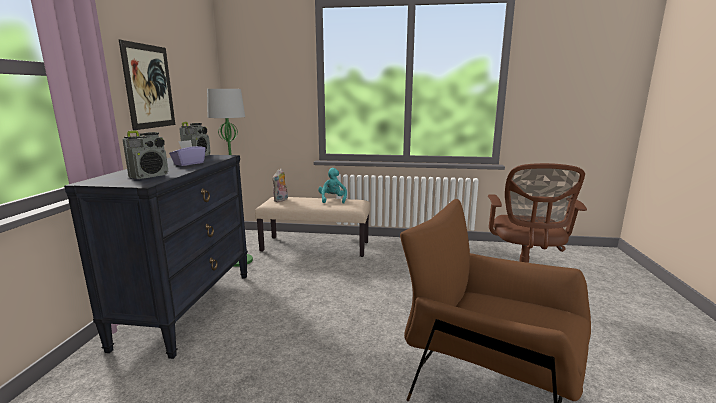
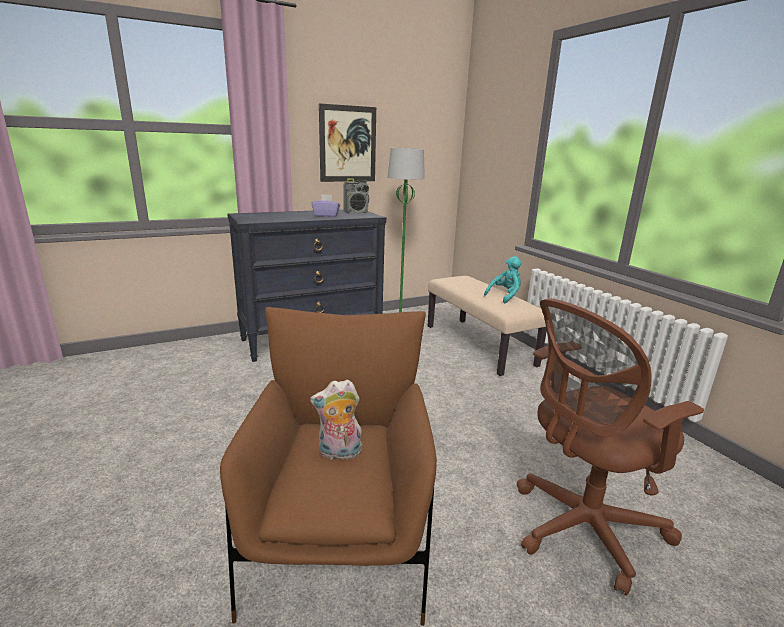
camera: 55 degrees right, 5 degrees up
radio [122,130,168,179] -> none
plush toy [272,169,288,202] -> plush toy moved to [310,379,362,460]

